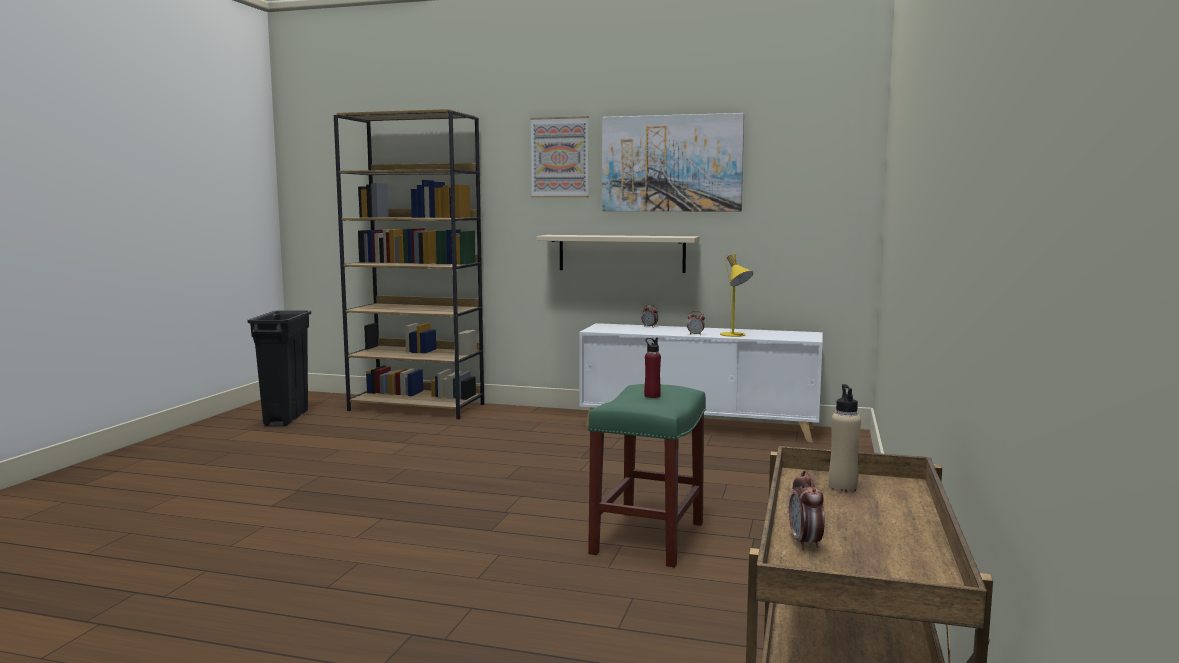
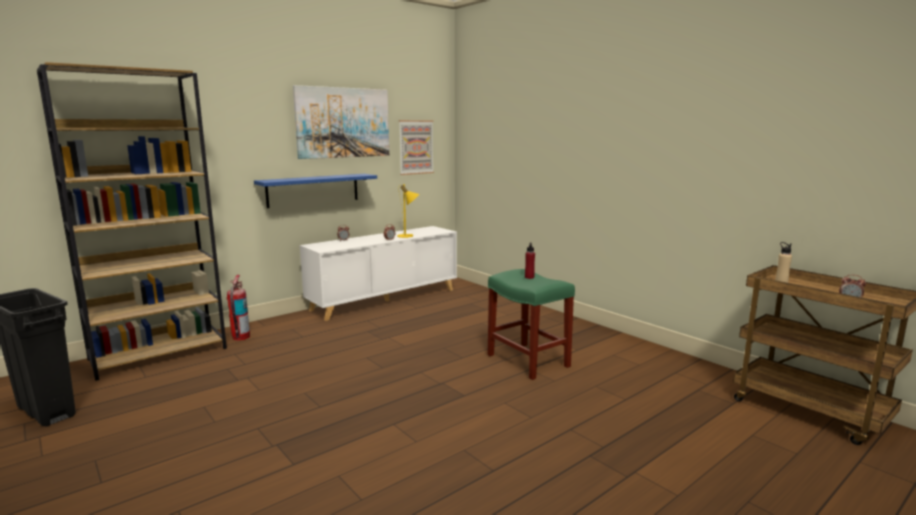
camera: 55 degrees left, 5 degrees up
picture [530,116,589,198] -> picture moved to [399,120,434,175]
beige shelf [536,235,700,273] -> blue shelf [254,174,377,208]
none -> fire extinguisher [227,275,250,340]

